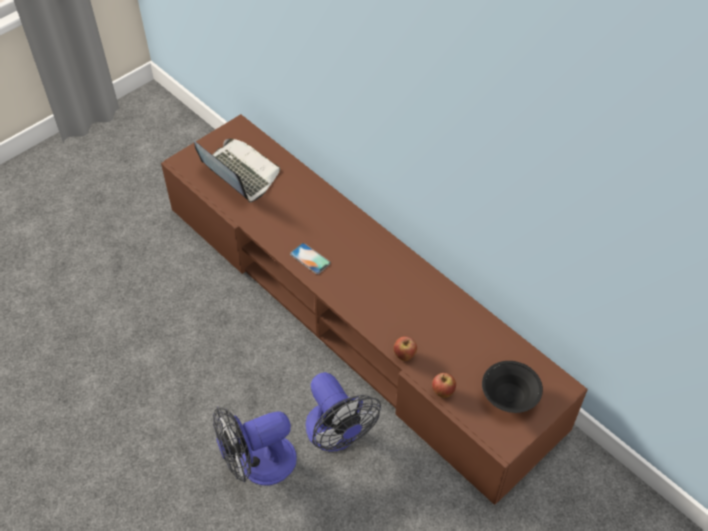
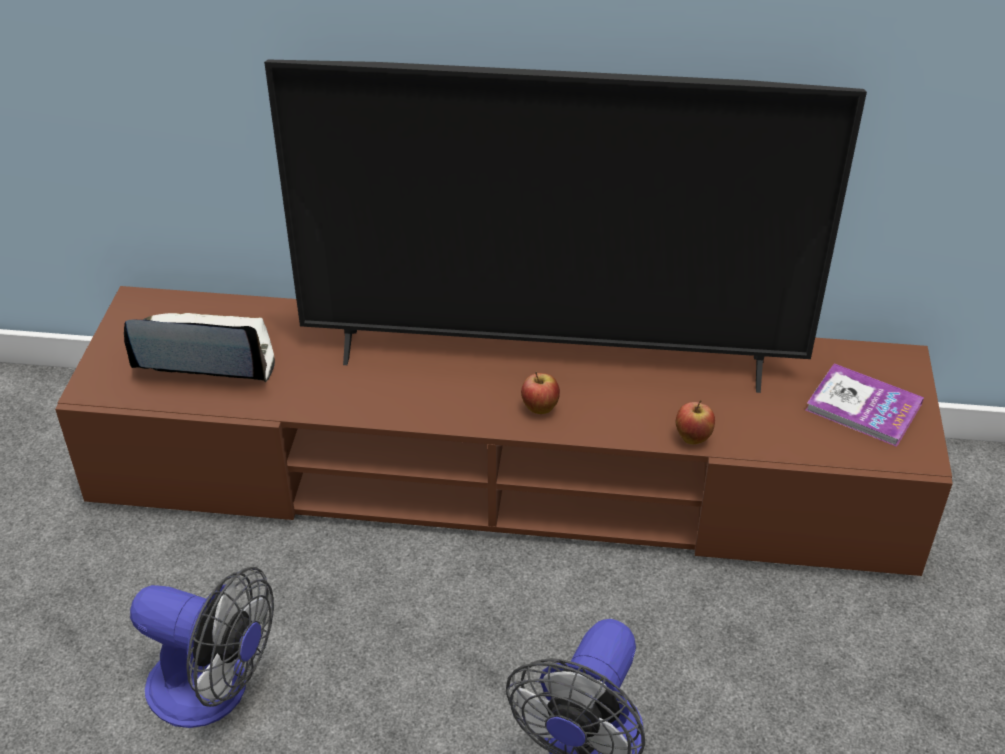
camera: 40 degrees left, 10 degrees down
phone [290,243,331,274] -> none
fan [306,372,381,452] -> fan moved to [130,567,274,728]
apple [432,373,456,398] -> apple moved to [521,372,560,414]
black bowl [482,361,543,413] -> book [806,363,924,447]
none -> television [264,60,867,393]

